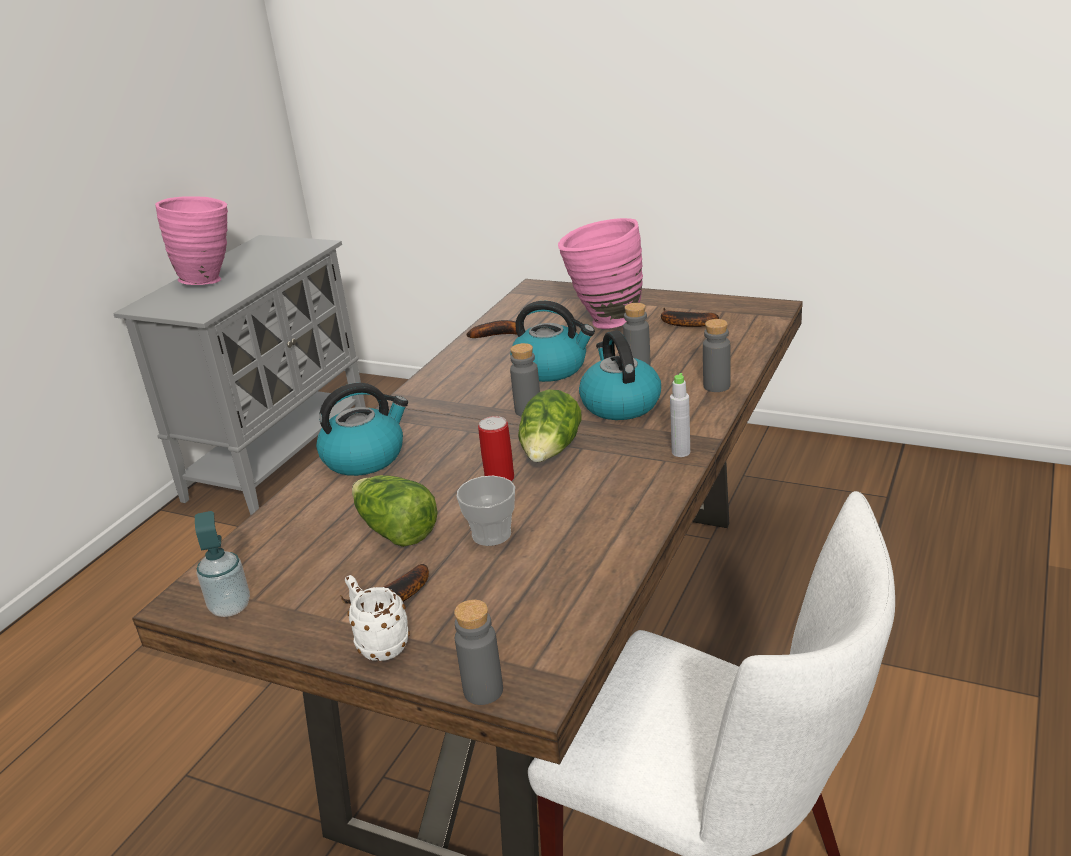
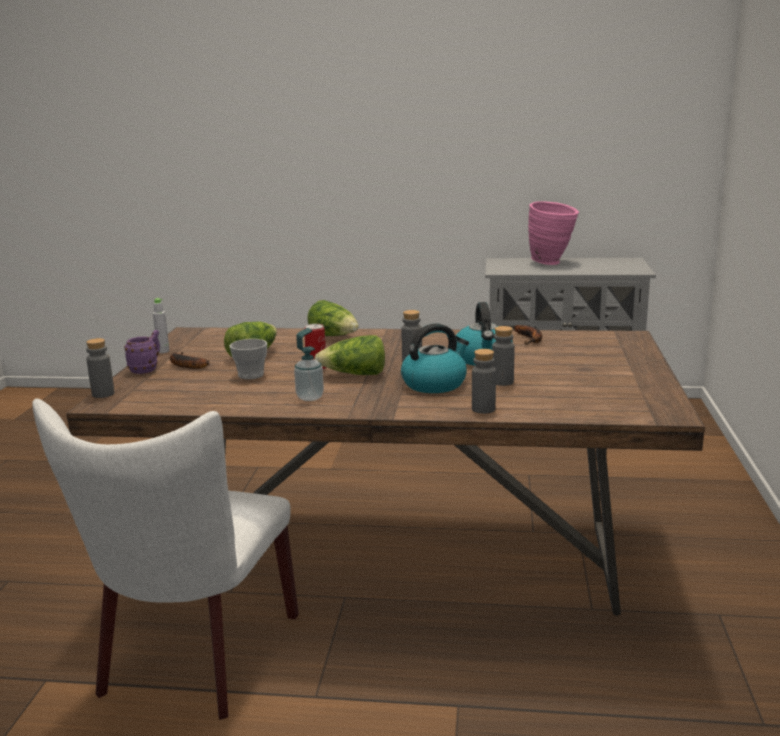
camera: 70 degrees right, 10 degrees down
soap dispenser [195,511,250,617] -> soap dispenser moved to [294,328,324,401]
kettle [316,383,408,476] -> lettuce [307,300,359,336]
white mug [345,575,410,661] -> purple mug [124,330,160,374]
pink vase [558,218,643,329] -> none
banana [661,308,719,327] -> none
grey bottle [670,373,690,457] -> grey bottle moved to [153,298,170,353]

